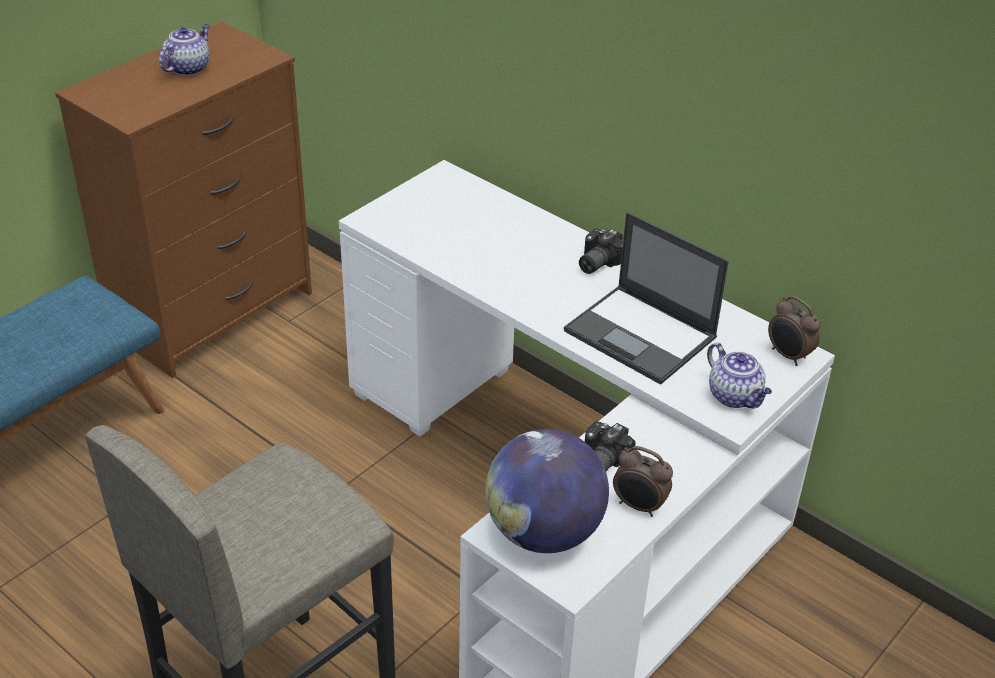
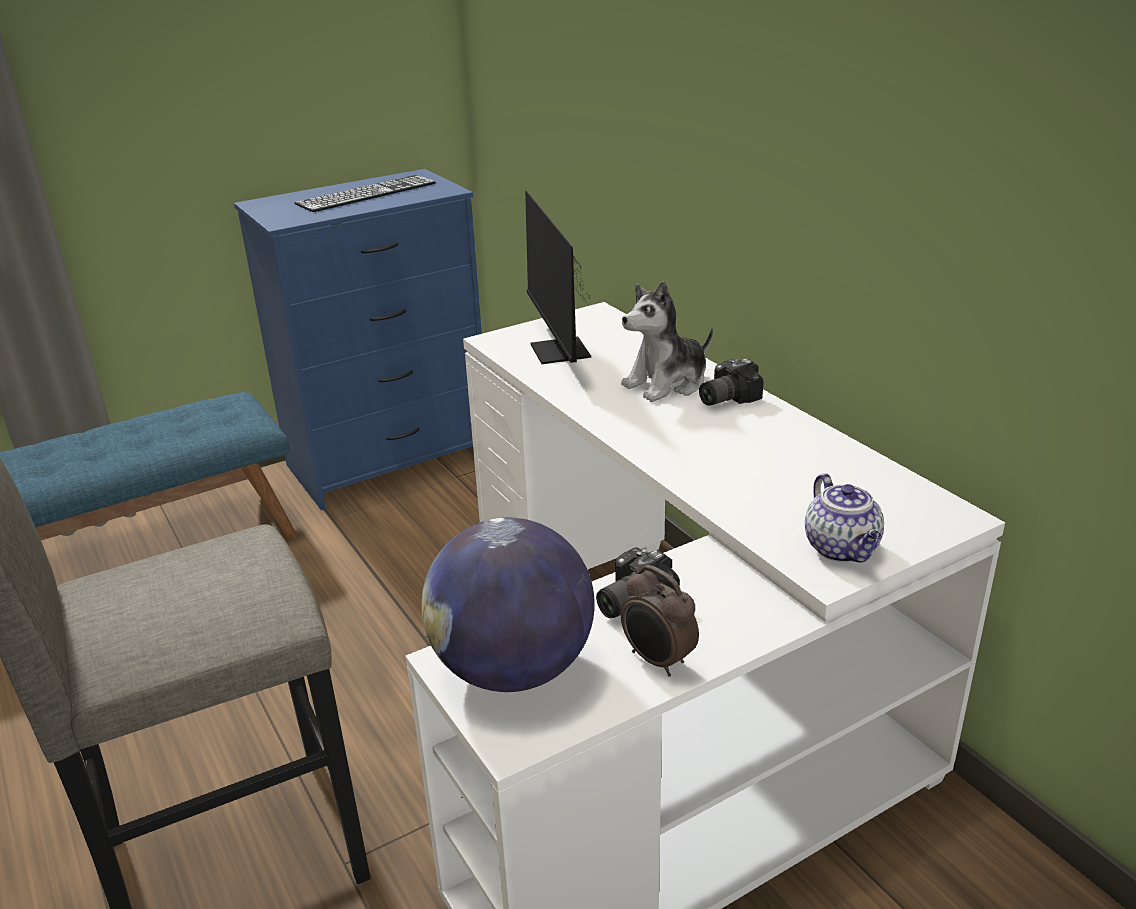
camera: 20 degrees right, 10 degrees down
brown dresser [55,22,312,378] -> blue dresser [234,169,482,510]
teapot [159,24,210,76] -> keyboard [295,175,436,212]
laptop [564,212,729,385] -> none
alarm clock [768,296,821,366] -> none
none -> monitor [525,191,591,364]
none -> plush toy [621,281,713,402]

